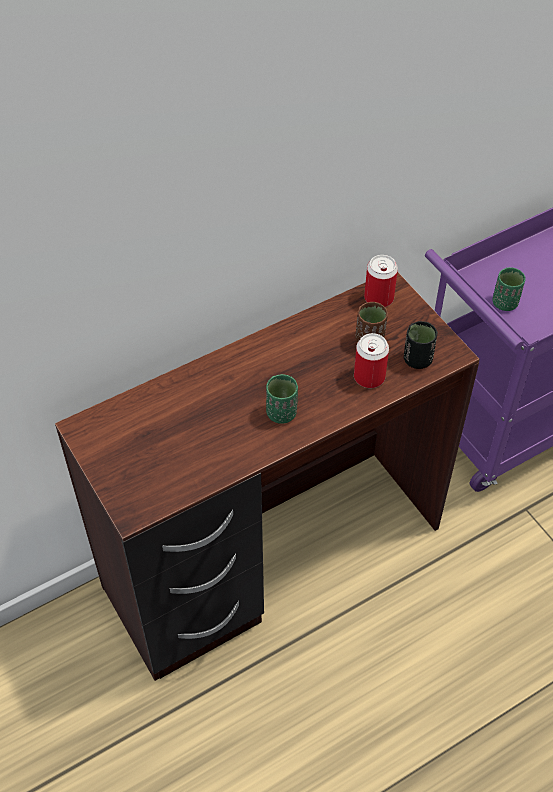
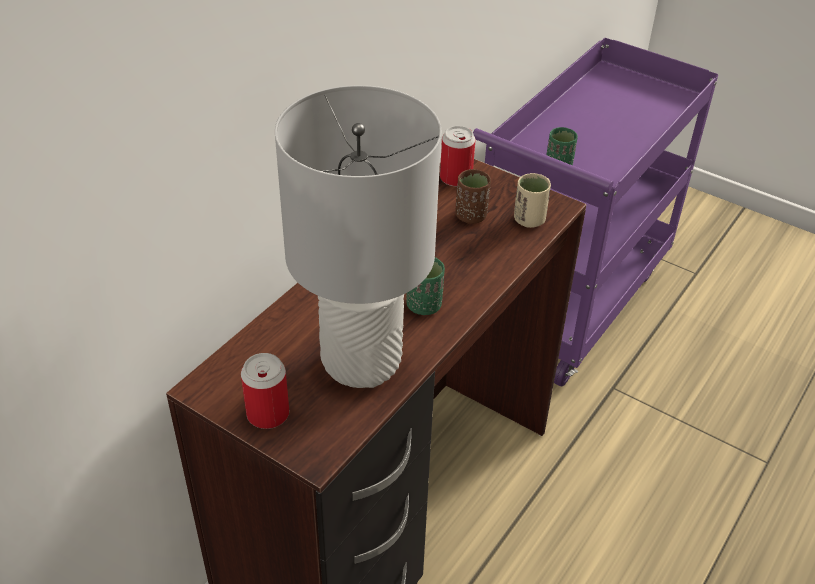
camera: 25 degrees left, 10 degrees down
can [354,333,389,388] -> can moved to [241,353,289,429]
black cup [404,321,438,369] -> beige cup [514,173,551,228]
none -> grey table lamp [275,85,442,388]

